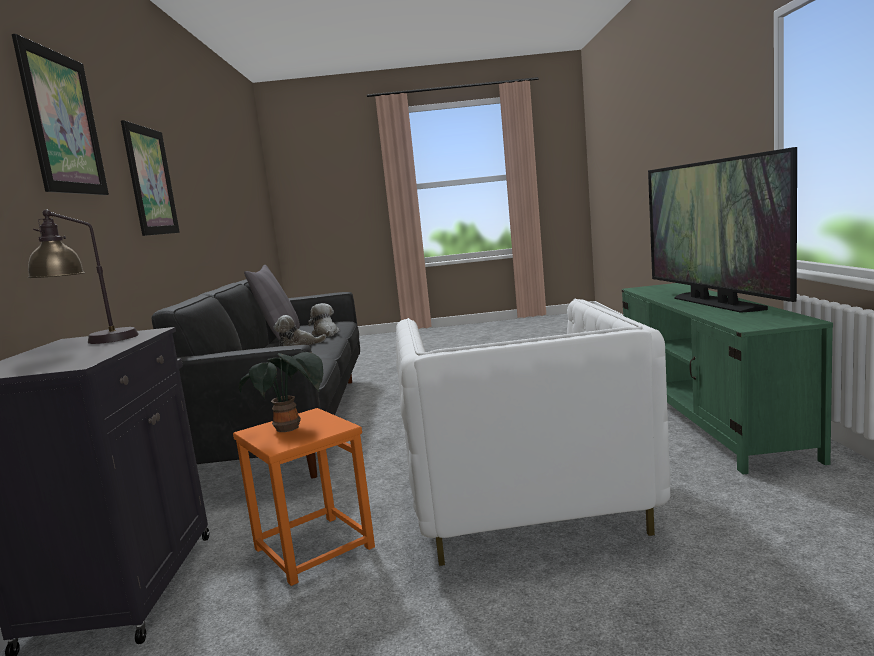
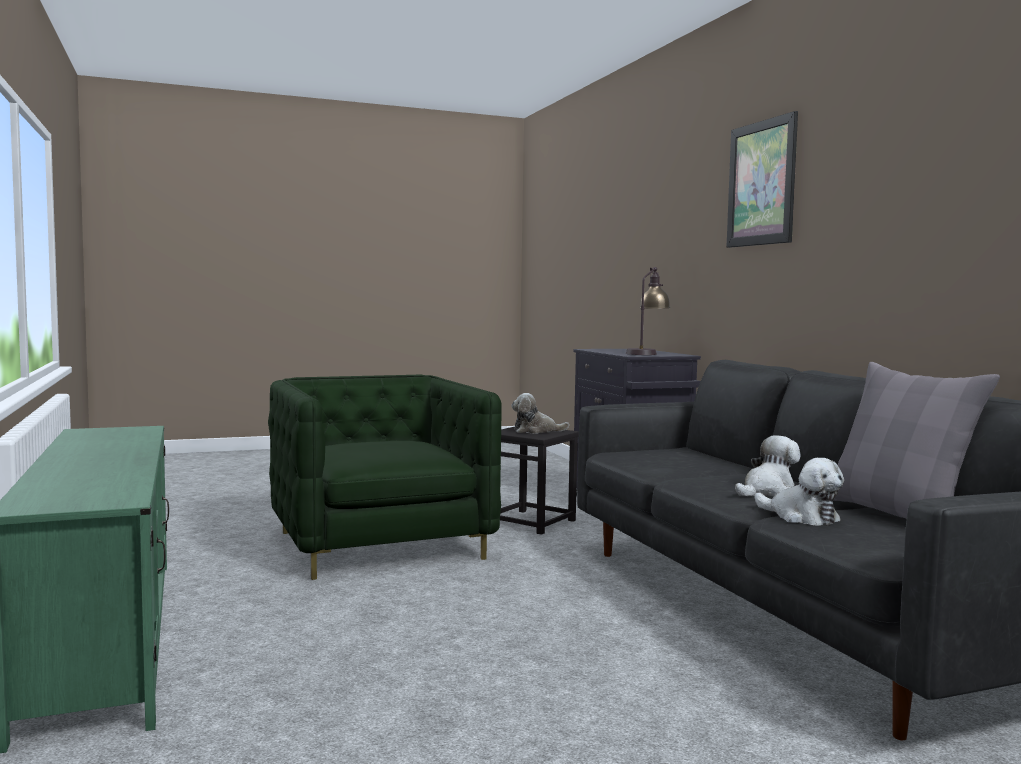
camera: 160 degrees right, 5 degrees down
picture [121,120,180,236] -> none
orange stool [233,408,375,586] -> black stool [500,427,579,535]
potted plant [239,352,323,432] -> plush toy [511,393,569,434]
white armchair [396,299,670,566] -> green armchair [268,375,502,580]
television [648,147,797,313] -> none

